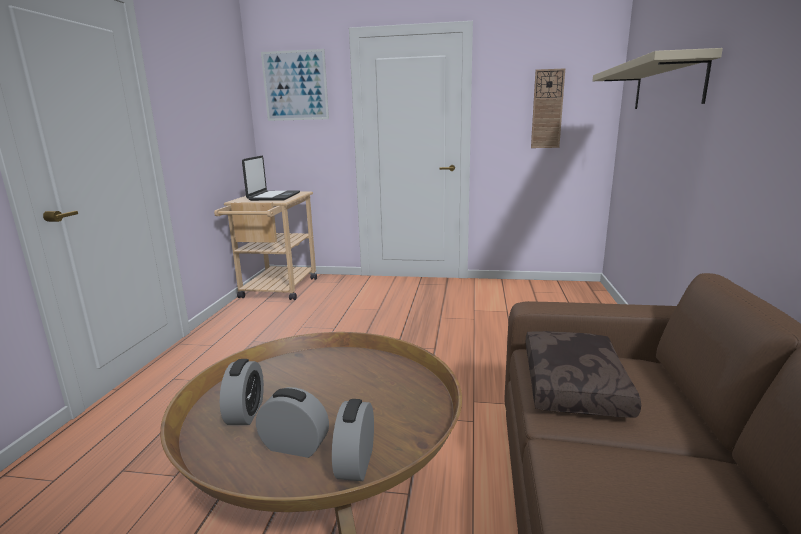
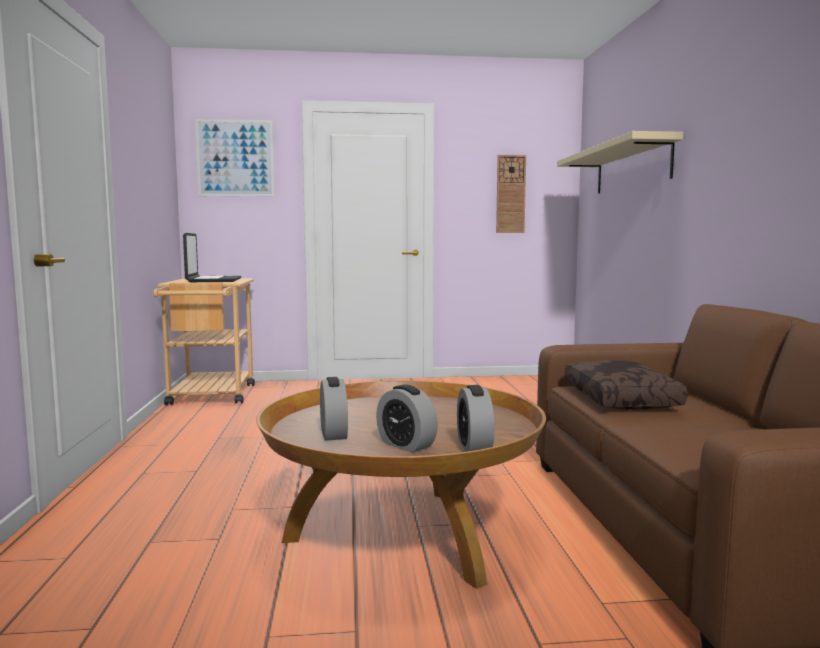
camera: 15 degrees left, 10 degrees down
alarm clock [256,387,329,458] -> alarm clock turned 135 degrees counterclockwise [376,384,438,453]

